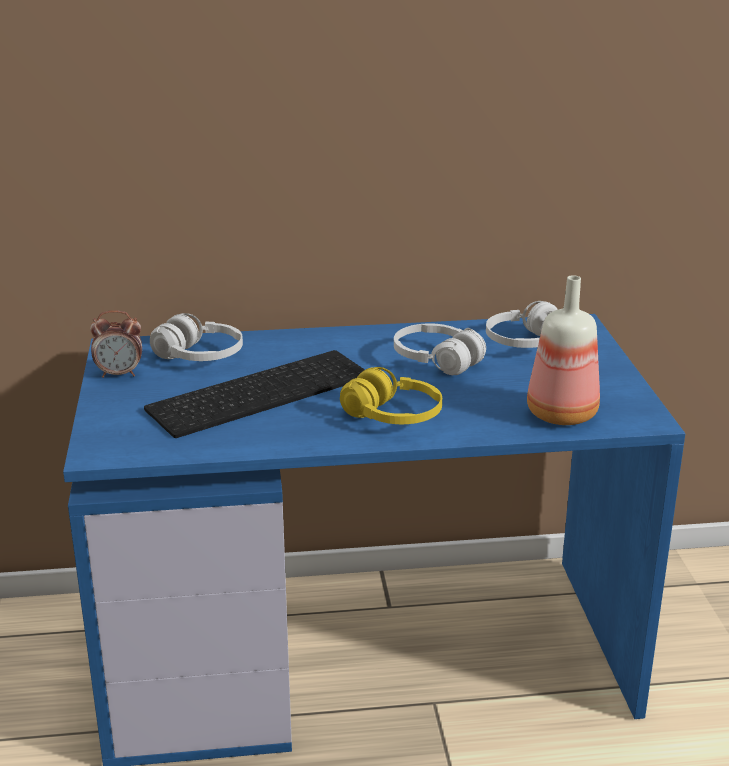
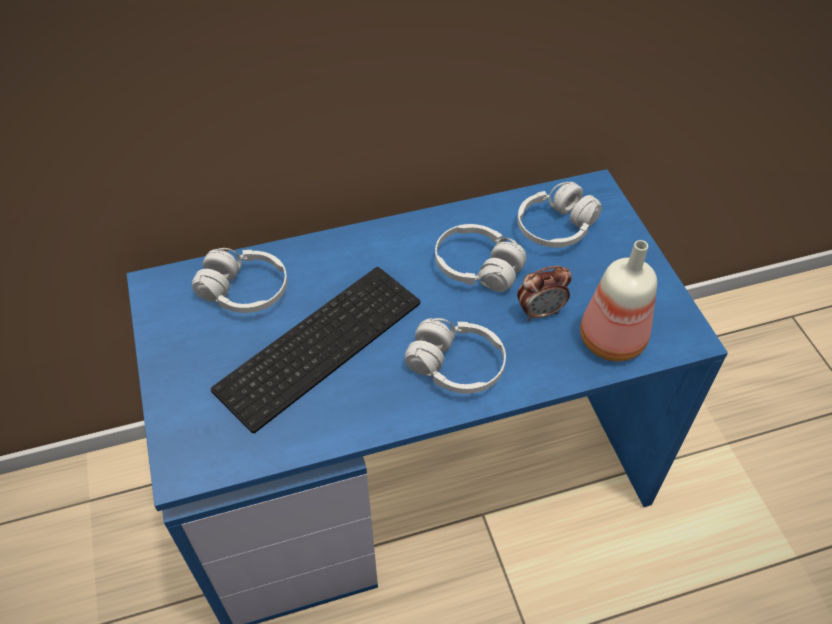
camera: 10 degrees left, 25 degrees up
alarm clock [90,310,142,378] -> alarm clock moved to [517,266,572,321]
yellow headphones [340,367,442,424] -> white headphones [405,318,506,394]

